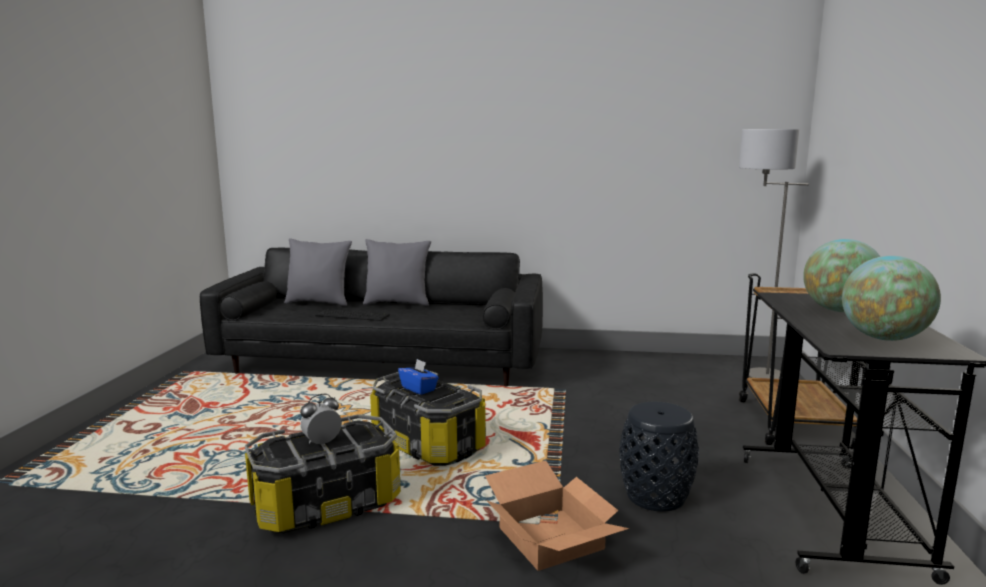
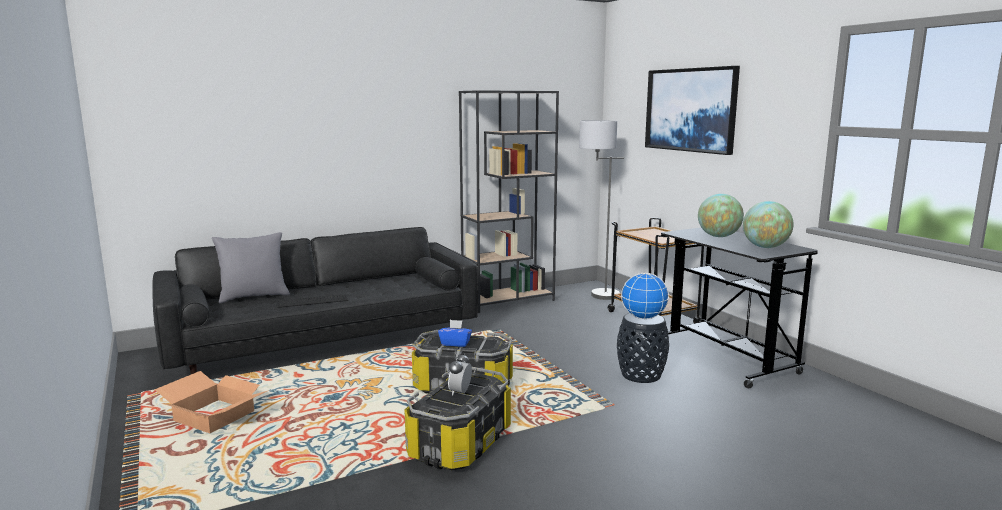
camera: 35 degrees left, 0 degrees up
grey pillow [363,239,431,306] -> none
cardboard box [485,461,629,571] -> cardboard box moved to [155,371,269,433]
none -> bookcase [459,90,559,313]
none -> globe [621,273,669,319]
none -> picture [645,66,740,155]

